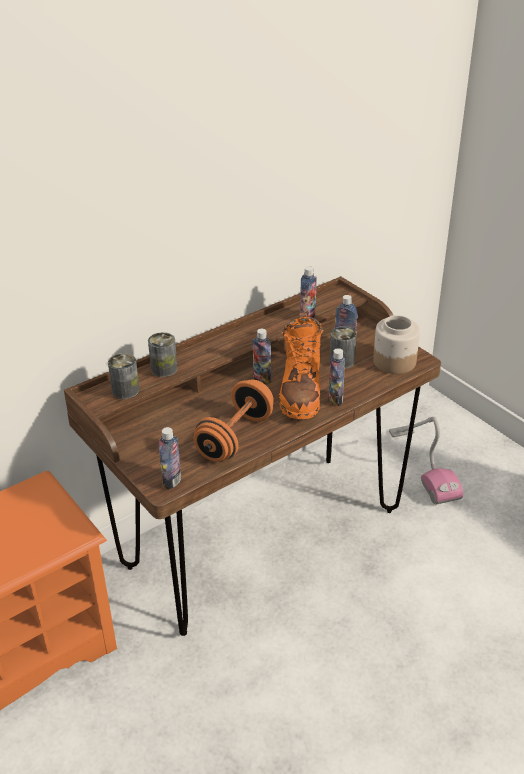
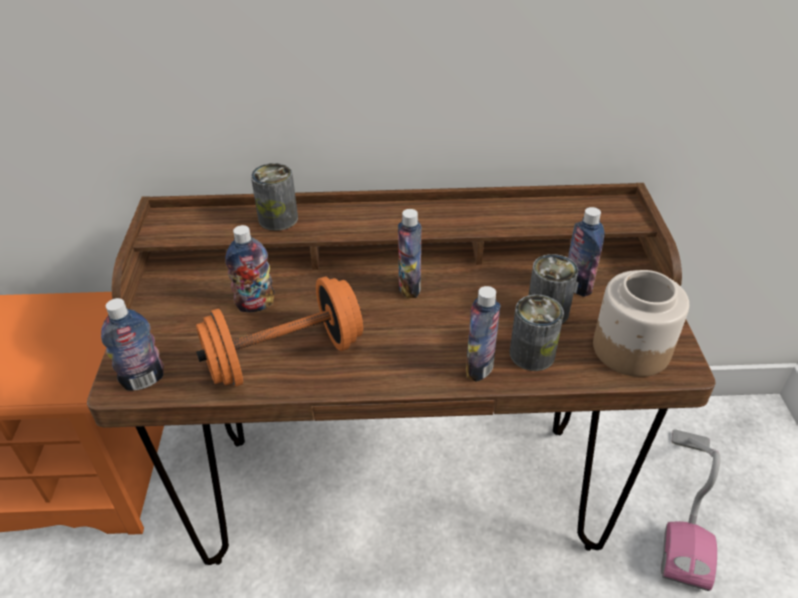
camera: 35 degrees right, 5 degrees up
can [108,353,140,399] -> can moved to [510,295,564,371]
orange boot [279,312,323,419] -> none
bottle [300,266,317,318] -> bottle moved to [225,225,274,312]

